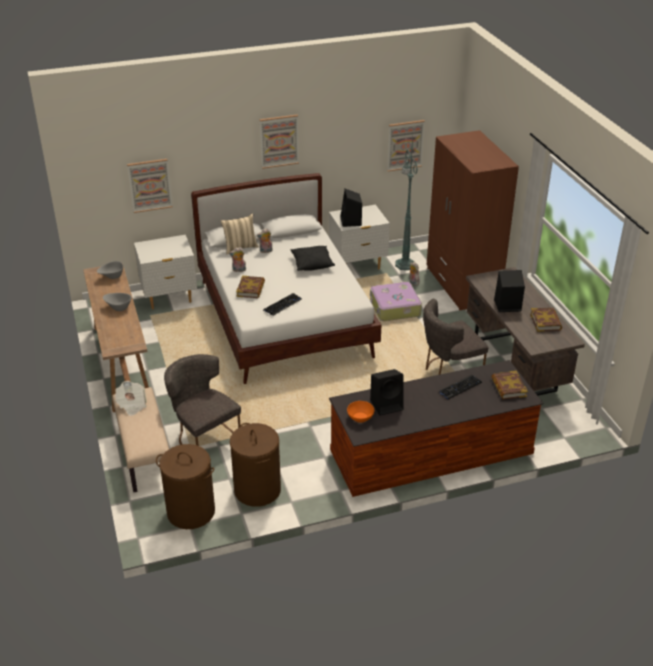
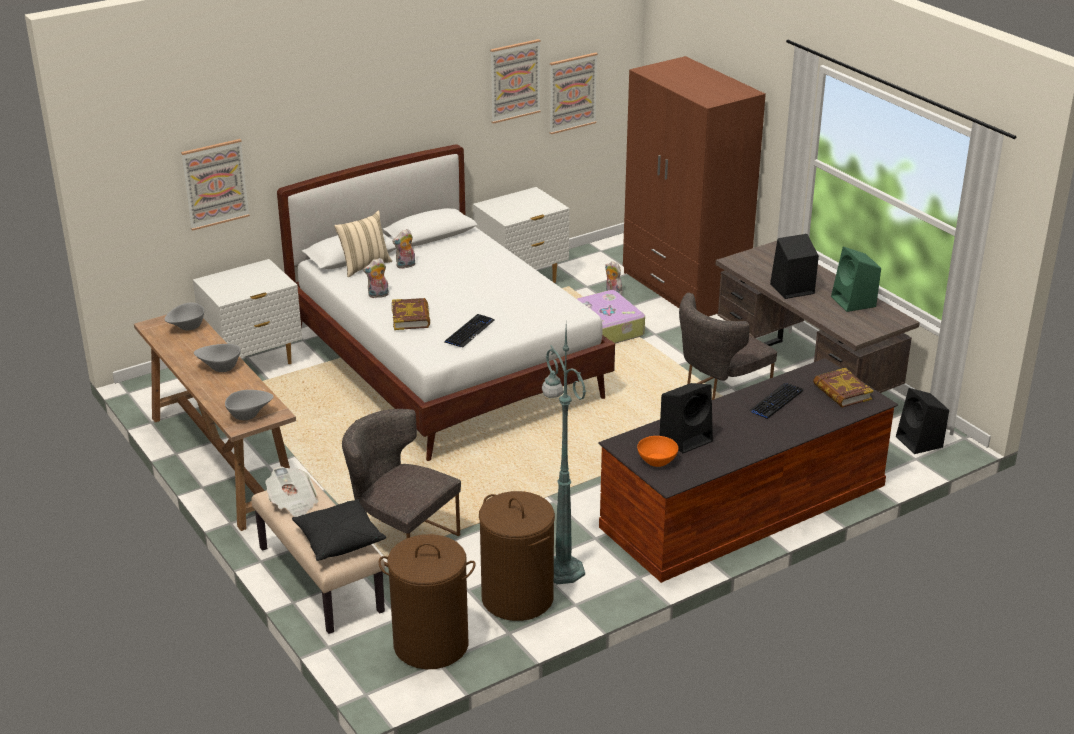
camera: 15 degrees left, 5 degrees down
picture [260,115,299,169] -> picture moved to [490,39,541,124]
black pillow [291,246,335,271] -> black pillow moved to [292,499,386,561]
black speaker [340,189,362,227] -> black speaker moved to [896,388,949,454]
green floor lamp [395,138,417,270] -> green floor lamp moved to [542,327,586,585]
book [530,308,562,332] -> green speaker [831,246,881,312]
none -> grey bowl [225,390,274,420]

